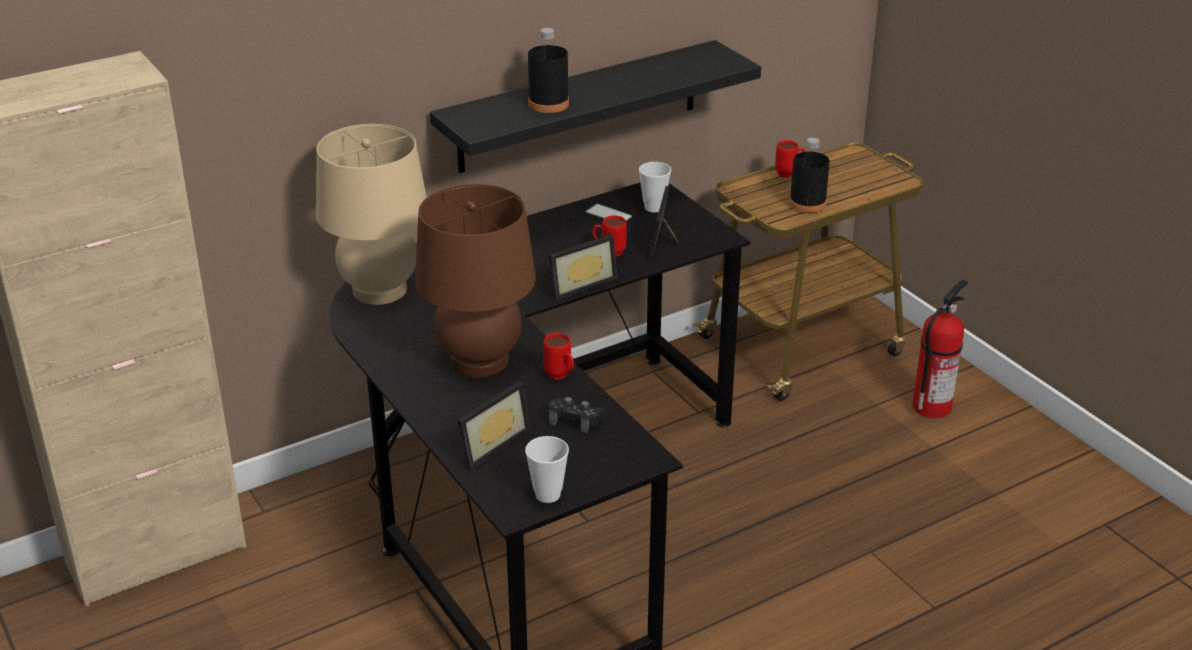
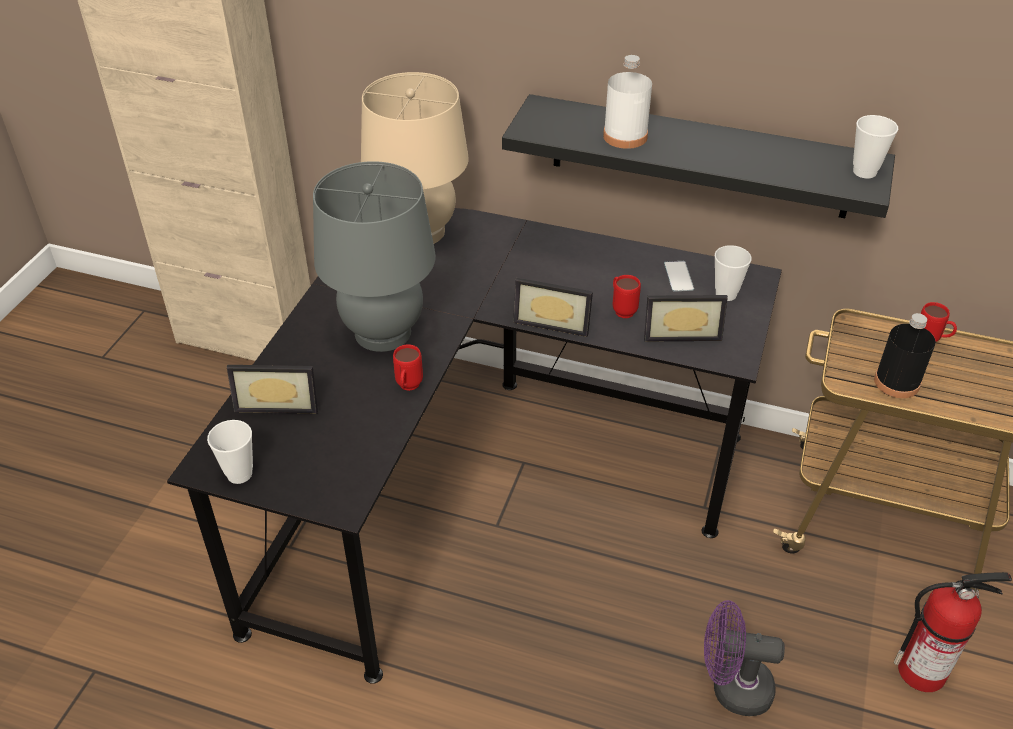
camera: 50 degrees right, 10 degrees up
brown table lamp [415,184,536,377] -> grey table lamp [313,161,436,352]
black bottle [528,28,569,113] -> white bottle [603,55,652,149]
black game controller [548,397,605,433] -> none
picture frame [648,186,679,259] -> picture frame turned 150 degrees counterclockwise [644,295,728,341]
none -> purple fan [704,600,785,716]
none -> cup [853,115,898,178]

